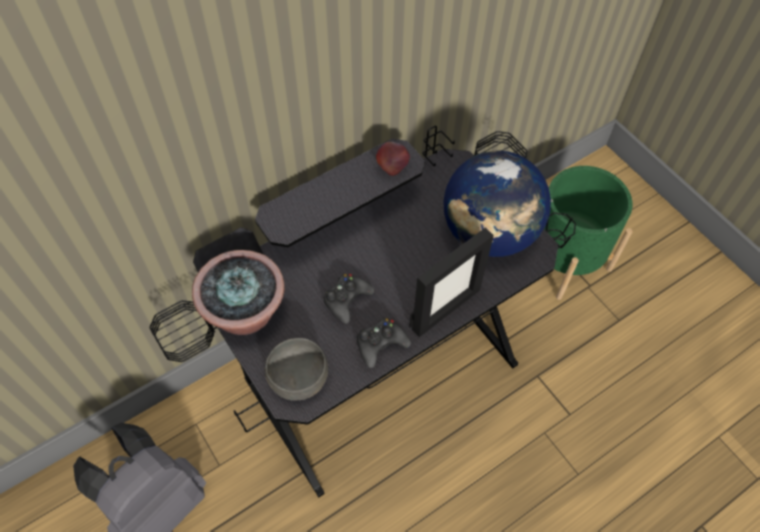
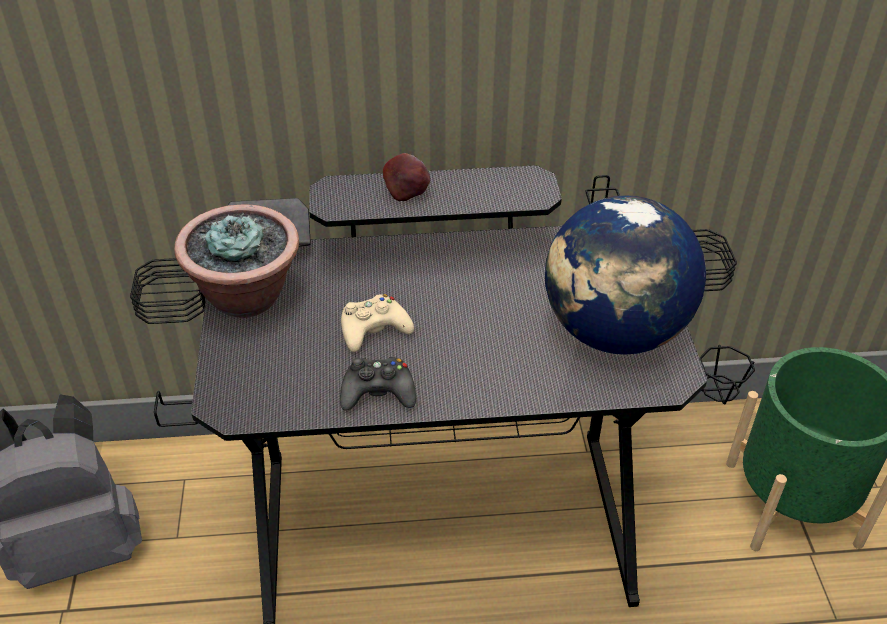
camera: 30 degrees right, 15 degrees down
grey bowl [265,338,328,400] -> none
black game controller [324,274,374,324] -> beige game controller [341,294,414,352]
apple [376,142,410,176] -> apple moved to [383,153,430,201]
picture frame [409,228,494,337] -> none

